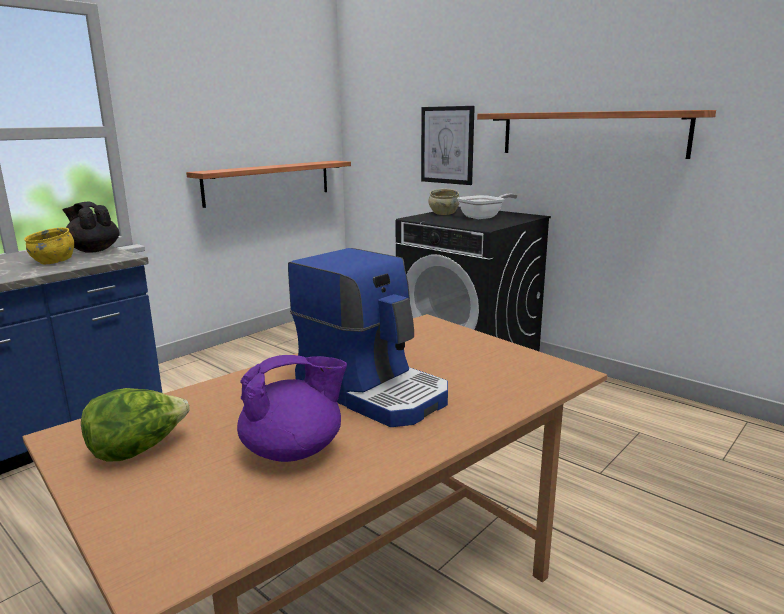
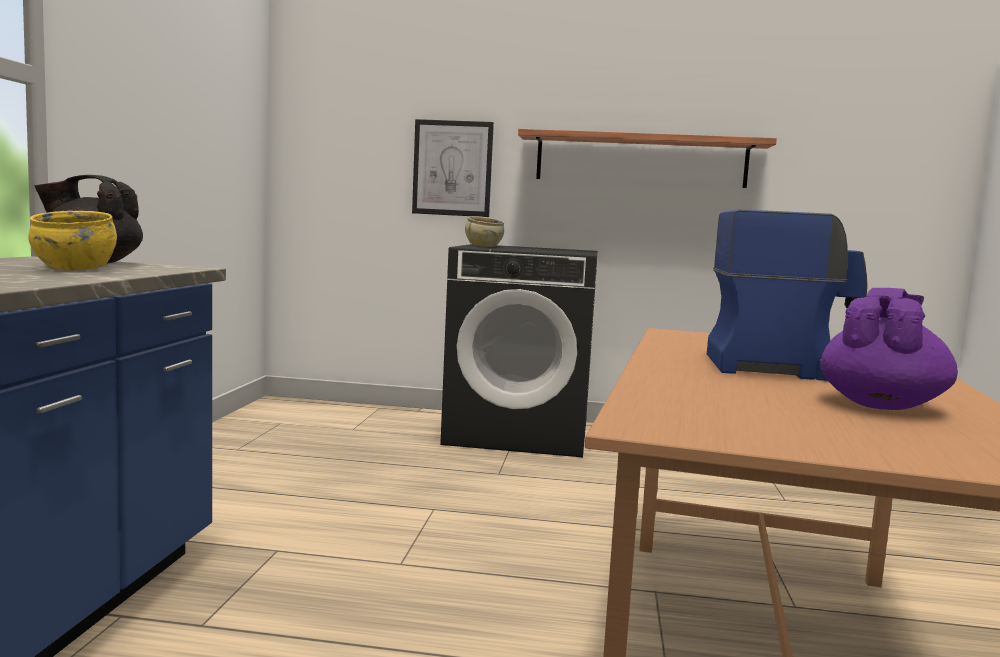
camera: 35 degrees left, 10 degrees down
lettuce [81,388,190,462] -> none
shelf [186,161,351,208] -> none
frying pan [457,194,517,219] -> none

